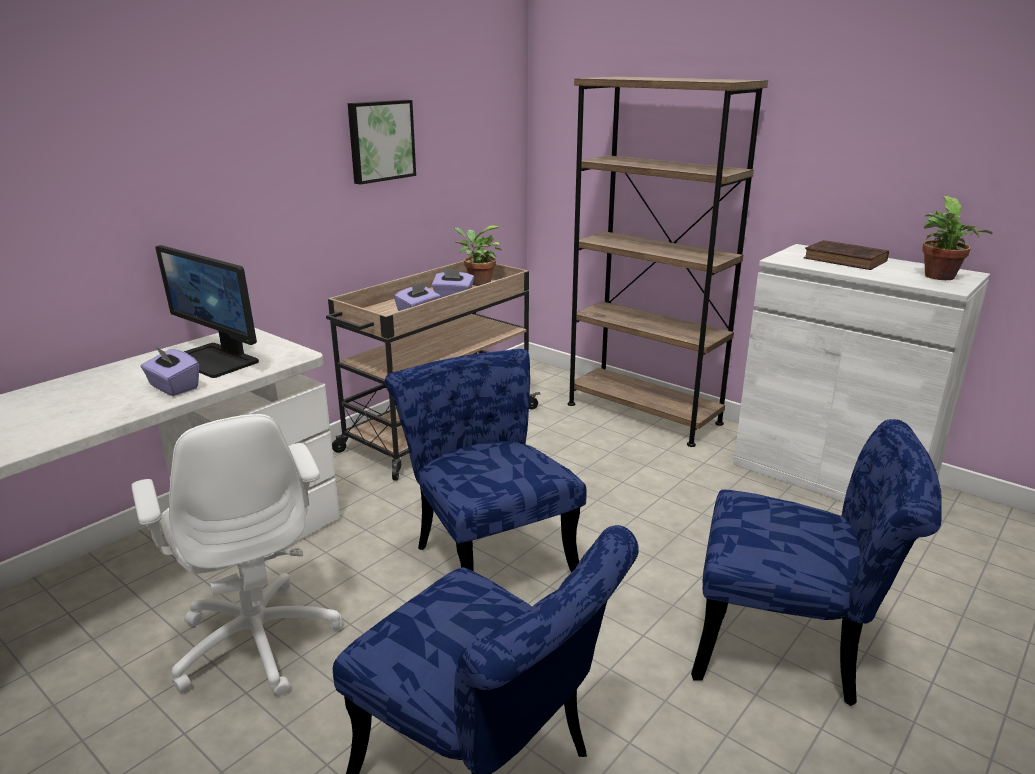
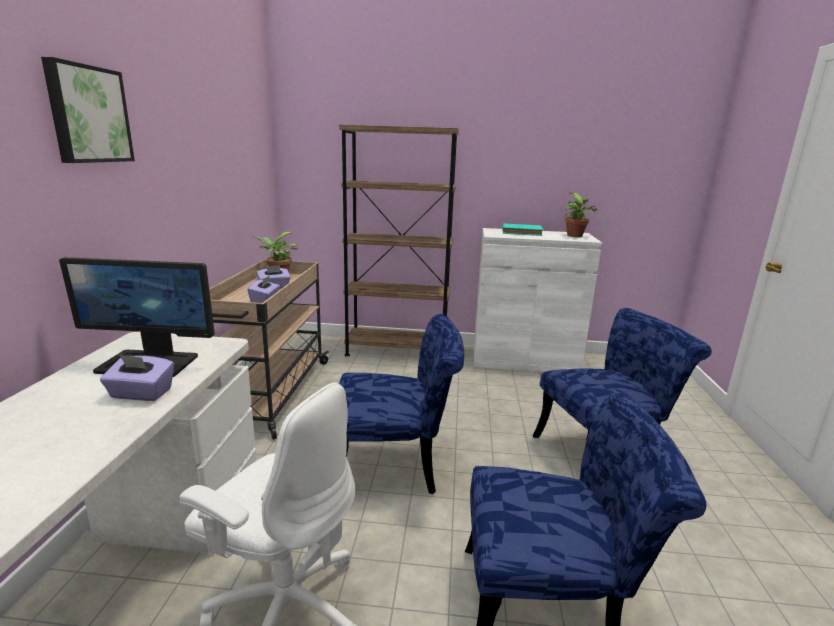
camera: 35 degrees left, 5 degrees down
picture [348,100,416,185] -> picture moved to [41,57,135,163]
blue chair [385,349,587,573] -> blue chair turned 150 degrees clockwise [339,314,464,495]
brown book [804,240,889,270] -> turquoise book [502,223,543,236]

